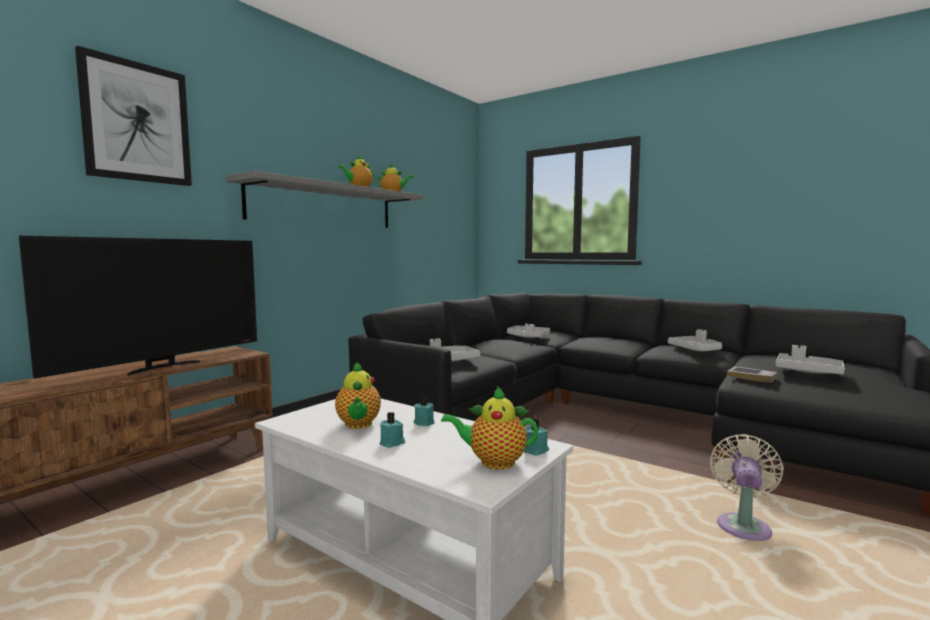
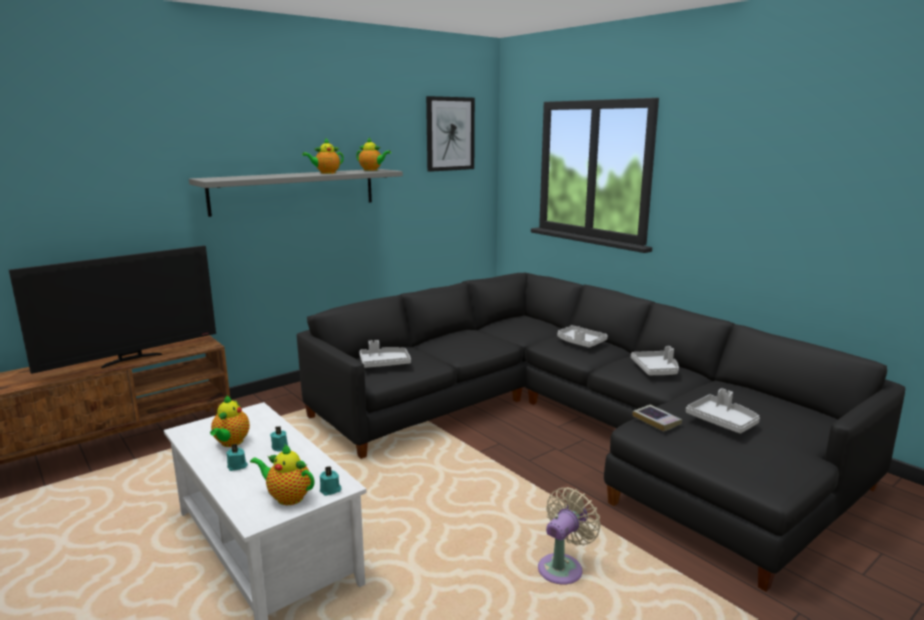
camera: 15 degrees right, 10 degrees up
picture [75,46,192,186] -> picture moved to [426,96,475,172]
grey tray [507,323,550,338] -> grey tray moved to [557,325,608,348]

